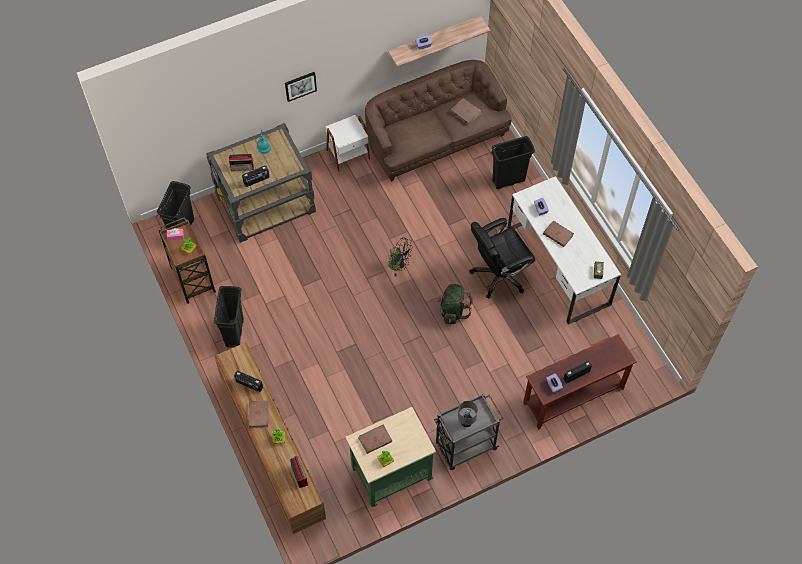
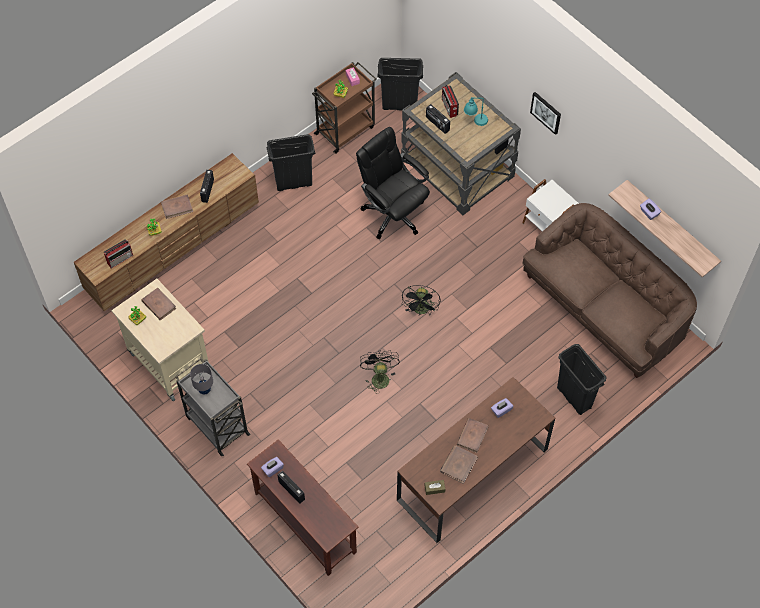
camera: 75 degrees right, 0 degrees up
green cart [346,407,436,507] -> beige cart [111,279,209,402]
green backpack [438,284,473,324] -> black fan [360,350,400,394]
brown book [451,98,481,125] -> brown book moved to [440,446,478,484]
black office chair [469,218,535,299] -> black office chair moved to [356,127,430,239]
white desk [508,176,621,325] -> brown desk [397,377,555,543]

